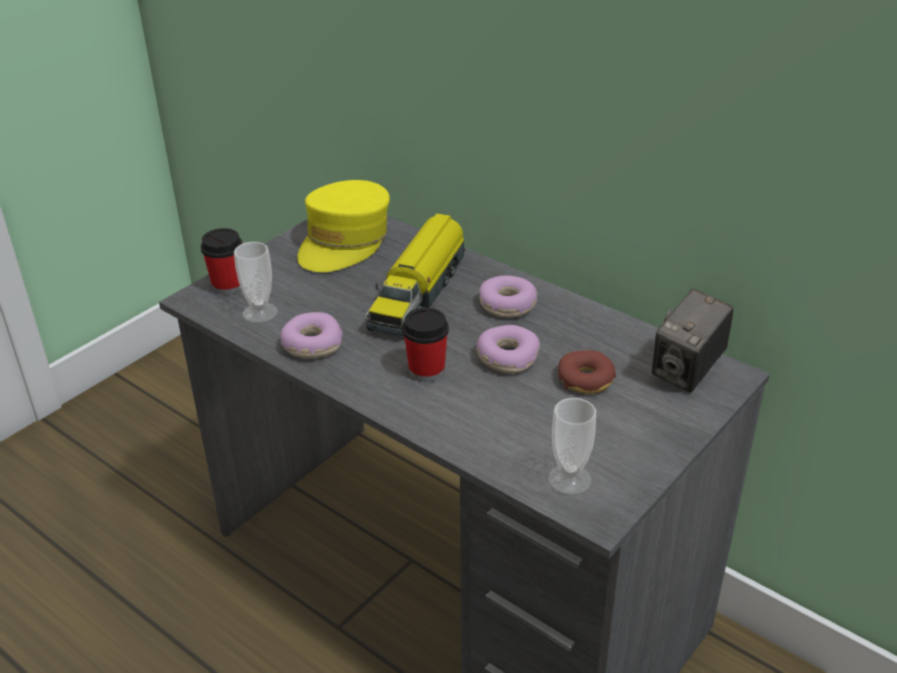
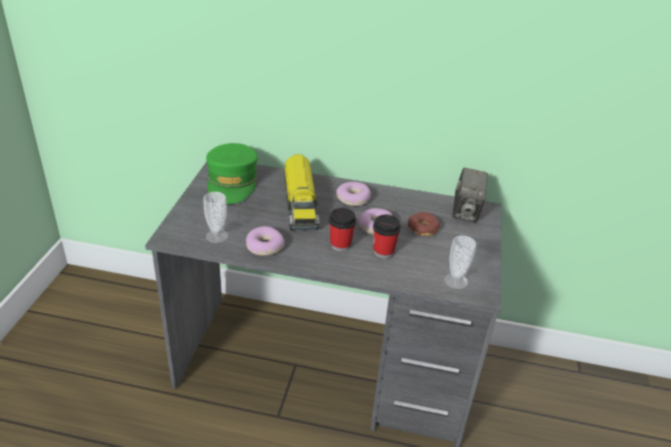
camera: 30 degrees left, 0 degrees up
cup [201,228,243,295] -> cup moved to [373,214,401,259]
yellow cap [297,180,390,272] -> green cap [206,143,257,204]

